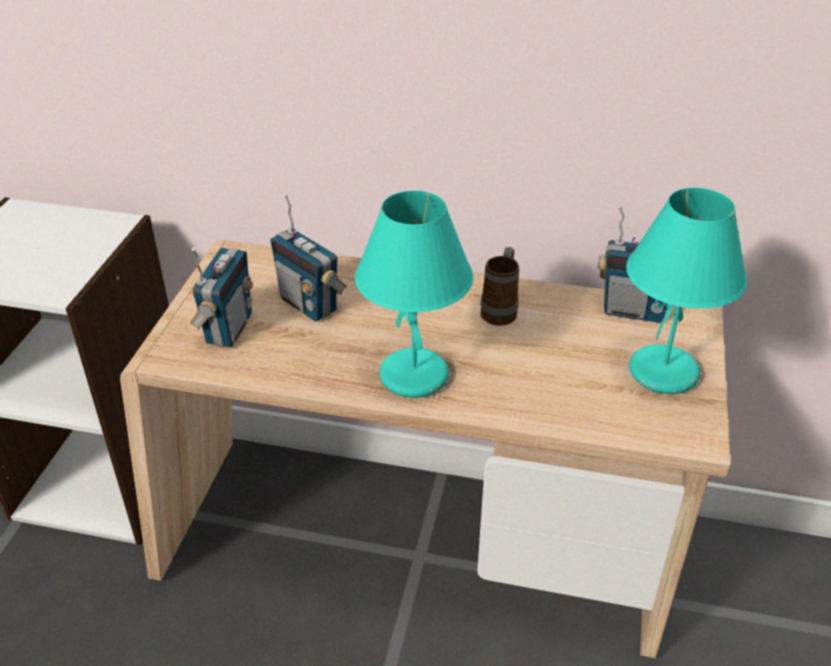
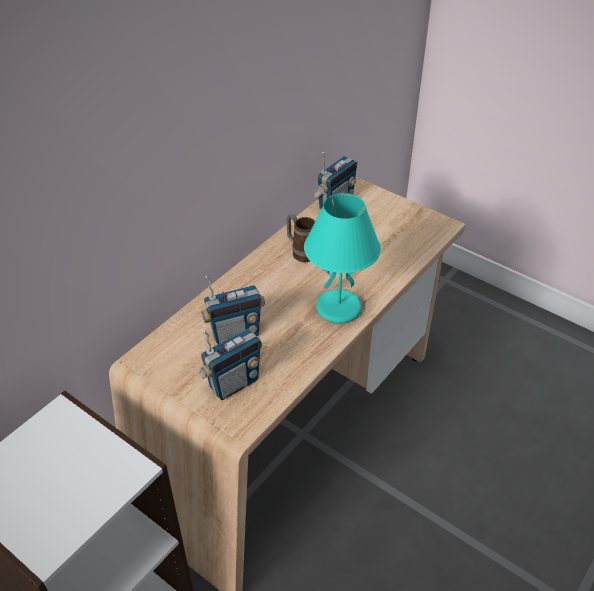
camera: 65 degrees left, 5 degrees up
radio [190,248,253,347] -> radio turned 105 degrees clockwise [199,329,262,400]
turquoise table lamp [626,188,747,394] -> none

